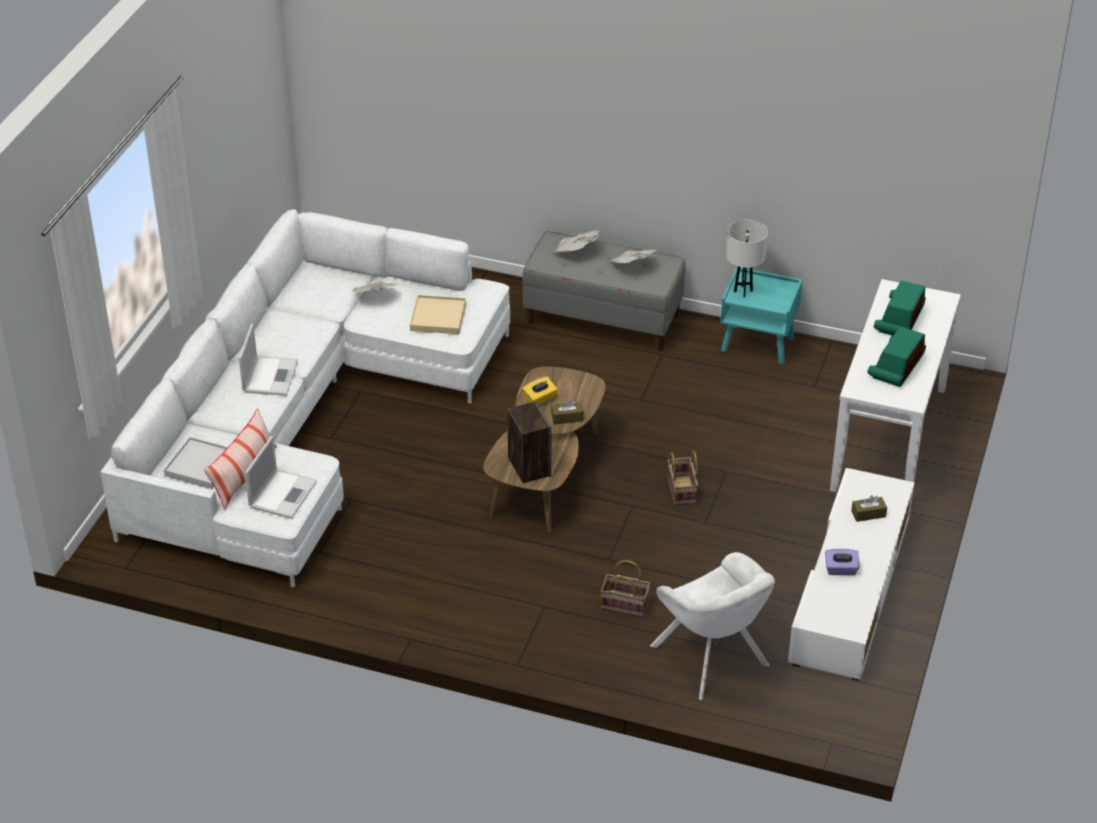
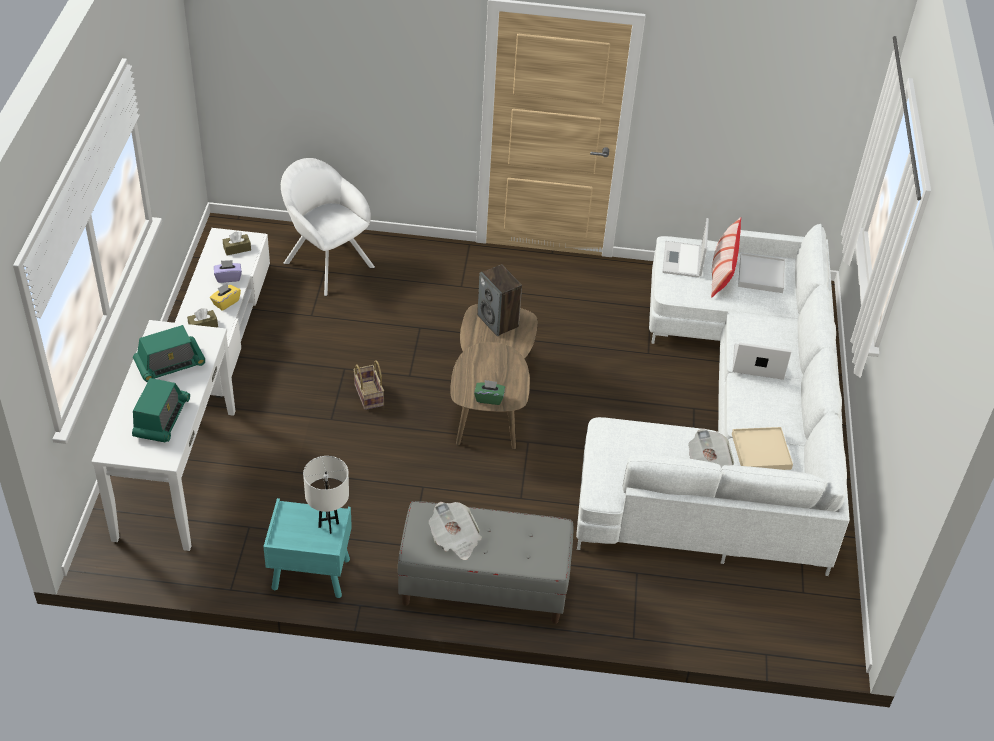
camera: 165 degrees right, 5 degrees up
laptop [239,324,298,396] -> laptop turned 105 degrees clockwise [732,343,792,380]
beige tray [410,295,466,334] -> beige tray moved to [732,427,793,470]
yellow tissue box [522,377,557,405] -> yellow tissue box moved to [210,283,241,311]
brown tissue box [551,399,583,424] -> brown tissue box moved to [223,232,251,255]
newspaper [554,231,600,253] -> none
basket [600,560,650,617] -> none
radio [867,327,926,387] -> radio turned 45 degrees clockwise [133,325,205,382]
none -> green tissue box [474,380,505,405]

